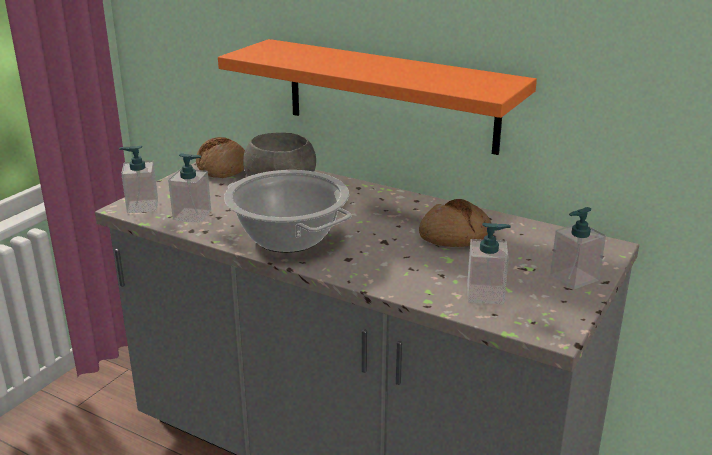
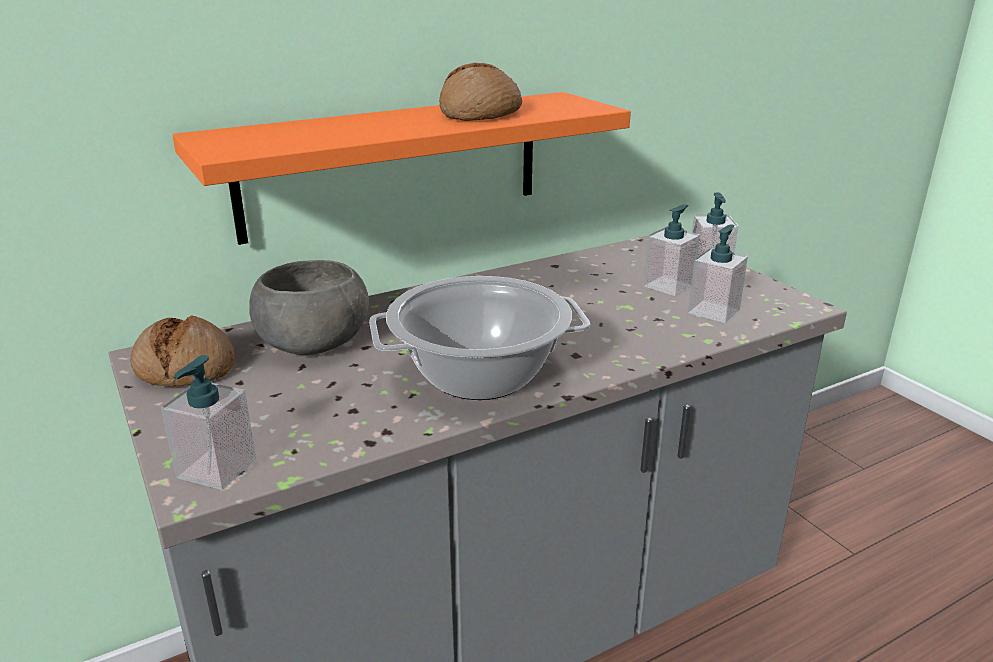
camera: 60 degrees left, 0 degrees up
soap dispenser [168,153,211,223] -> soap dispenser moved to [644,204,700,296]
bread [419,199,491,247] -> bread moved to [439,63,522,121]

